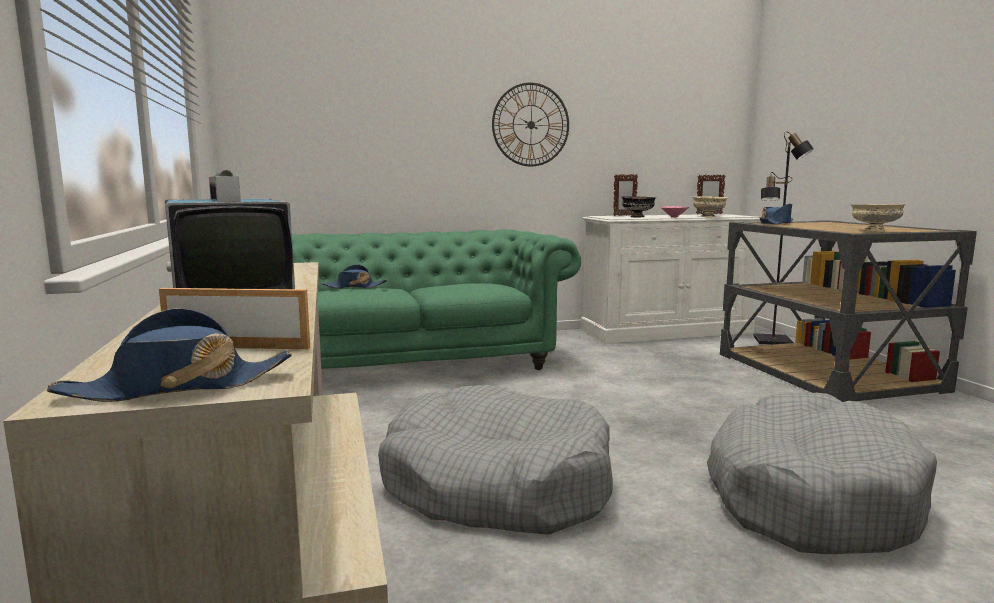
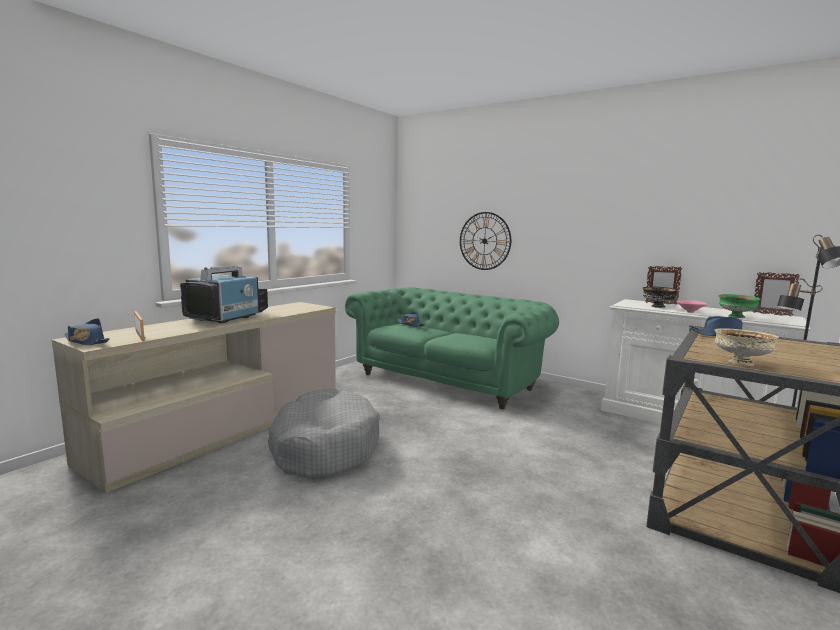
camera: 50 degrees right, 0 degrees up
wall clock [492,82,569,166] -> wall clock moved to [460,212,511,270]
beige bowl [693,196,728,217] -> green bowl [719,294,761,318]
grey dog bed [707,393,937,554] -> none

